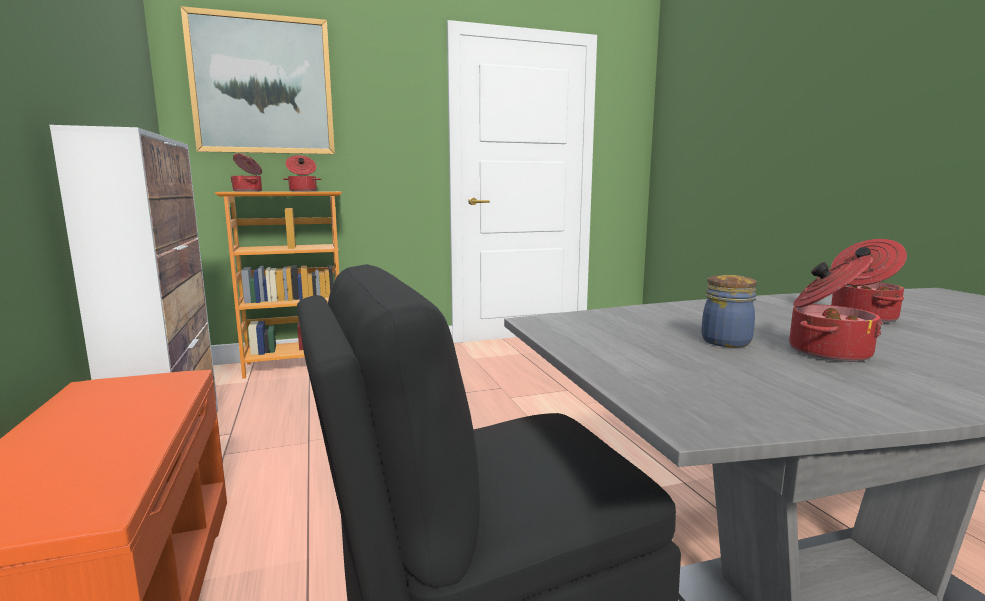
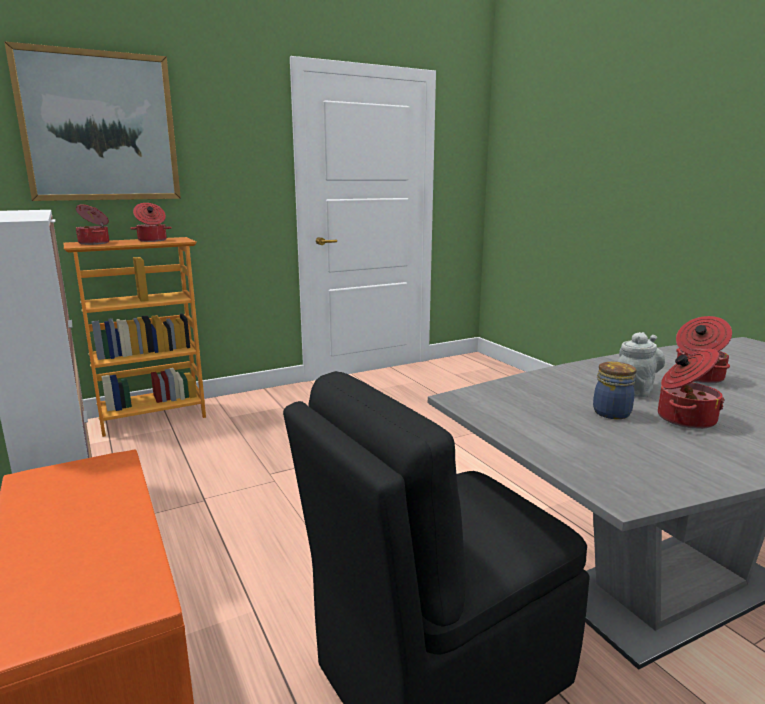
camera: 10 degrees left, 5 degrees up
none -> grey teapot [618,332,665,397]

